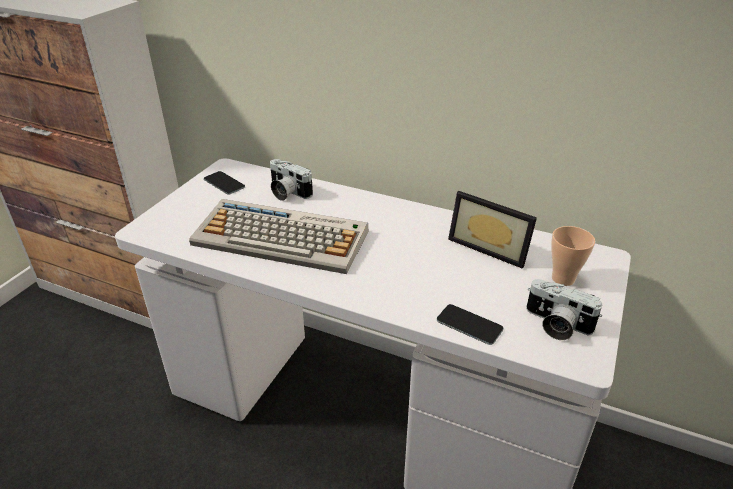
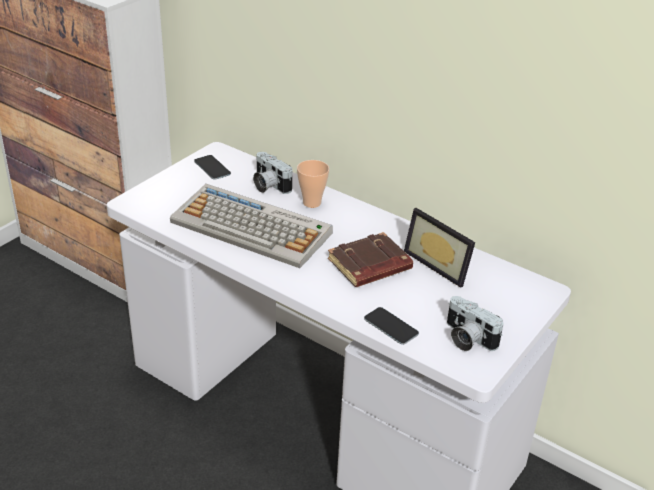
camera: 10 degrees right, 0 degrees up
cup [551,226,595,286] -> cup moved to [297,160,329,208]
none -> brown book [328,232,413,287]

